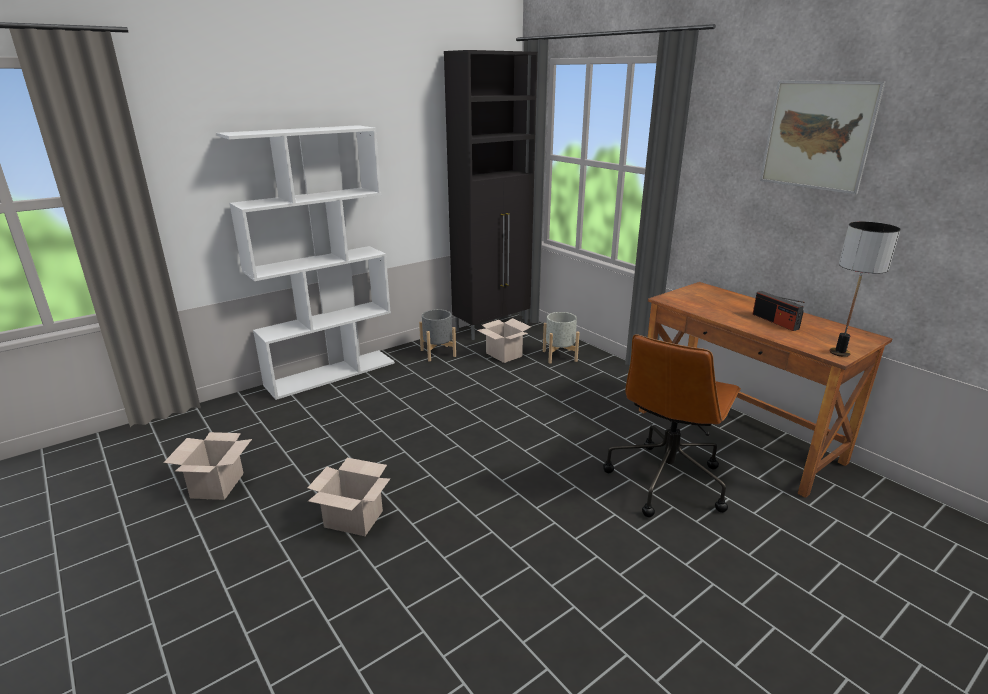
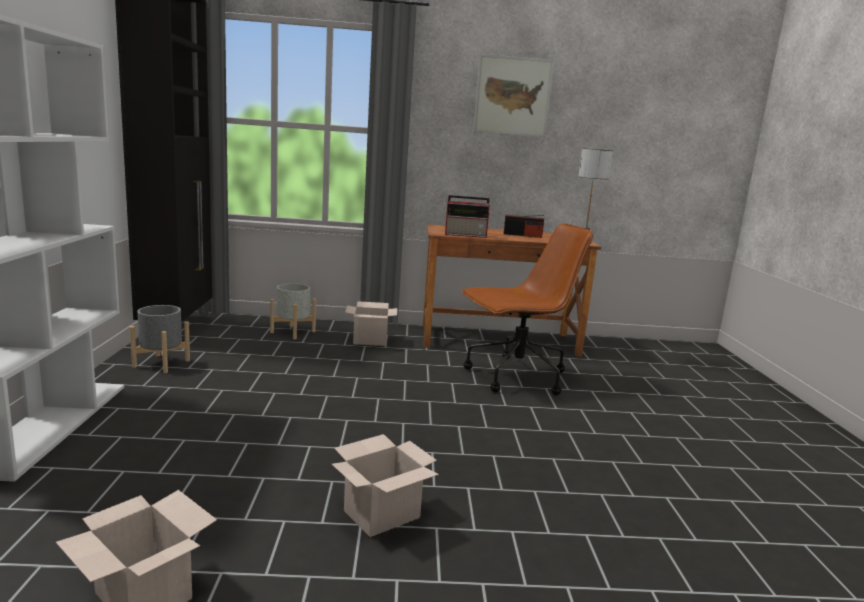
camera: 55 degrees left, 10 degrees down
cardboard box [477,318,531,363] -> cardboard box moved to [345,301,397,346]
brown office chair [603,334,741,517] -> brown office chair turned 90 degrees counterclockwise [461,223,593,395]
none -> radio [445,195,491,238]

